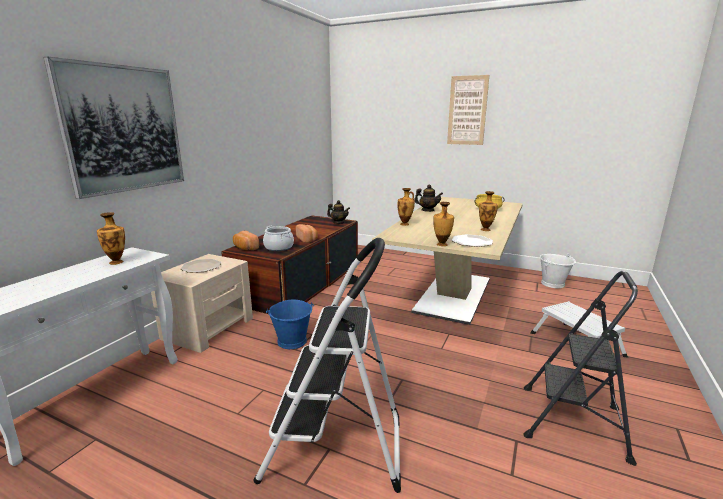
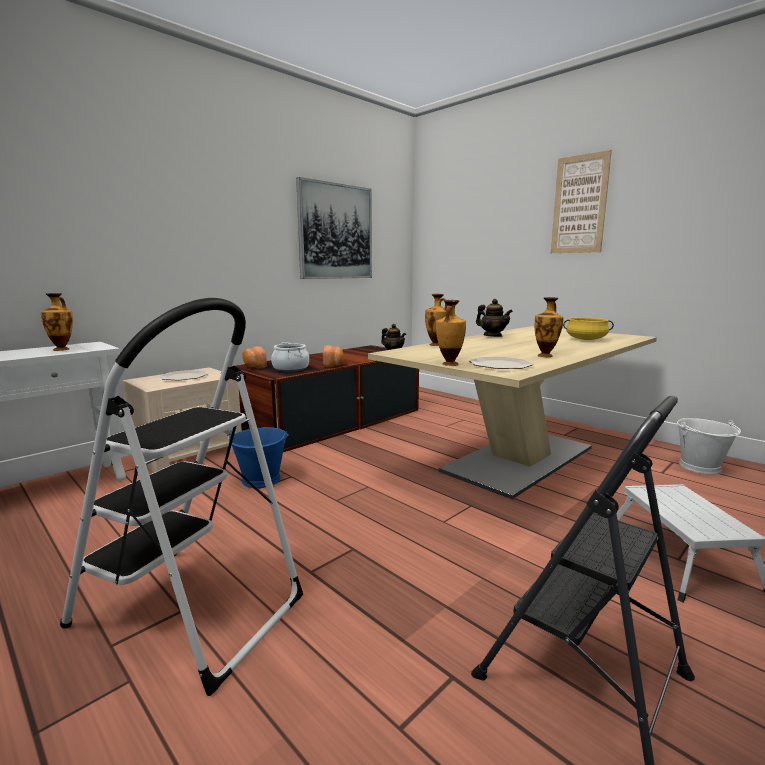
camera: 20 degrees right, 5 degrees down
picture [44,57,184,199] -> picture moved to [296,177,372,279]

